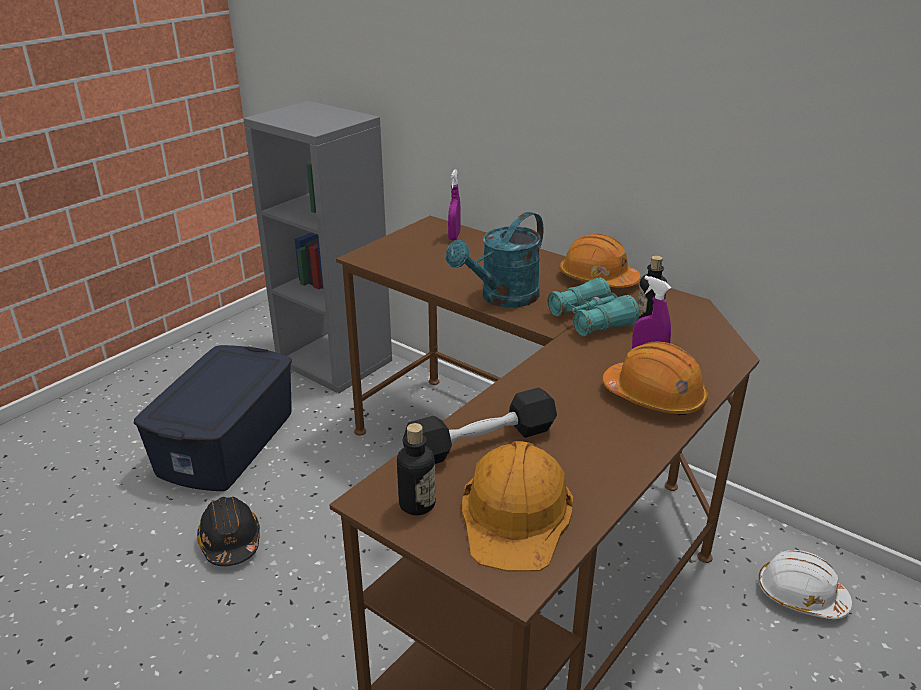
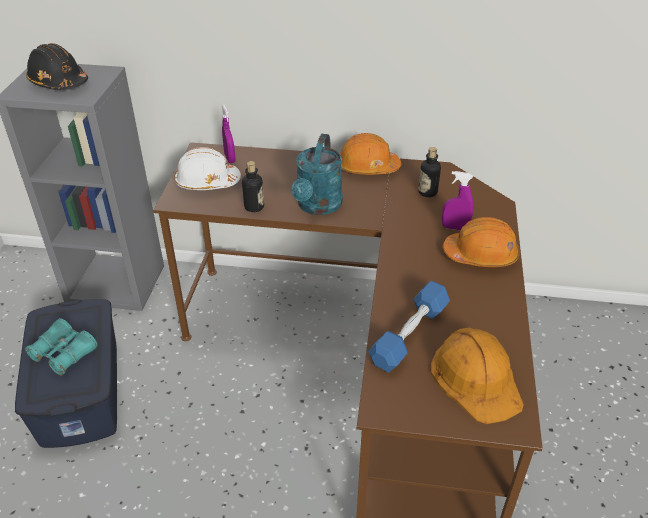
camera: 30 degrees left, 10 degrees up
black hard hat [197,497,260,566] -> black hard hat moved to [26,43,88,90]
bottle [397,423,436,515] -> bottle moved to [242,161,264,212]
black dumbbell [403,388,557,464] -> blue dumbbell [368,281,450,373]
turquoise binoculars [547,278,639,336] -> turquoise binoculars moved to [25,318,97,375]
white hard hat [758,550,852,619] -> white hard hat moved to [174,147,241,190]

